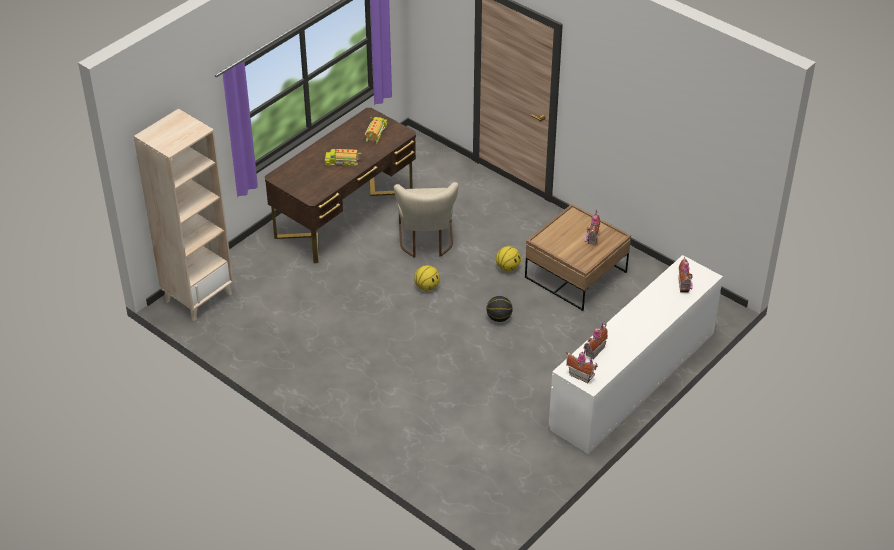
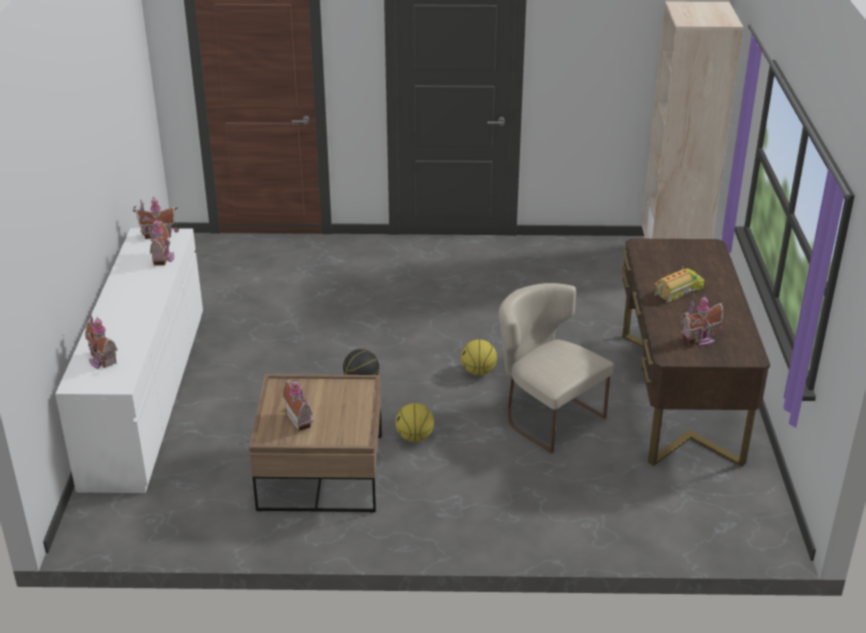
camera: 140 degrees right, 10 degrees down
toy truck [365,117,387,143] -> toy house [681,295,724,346]

